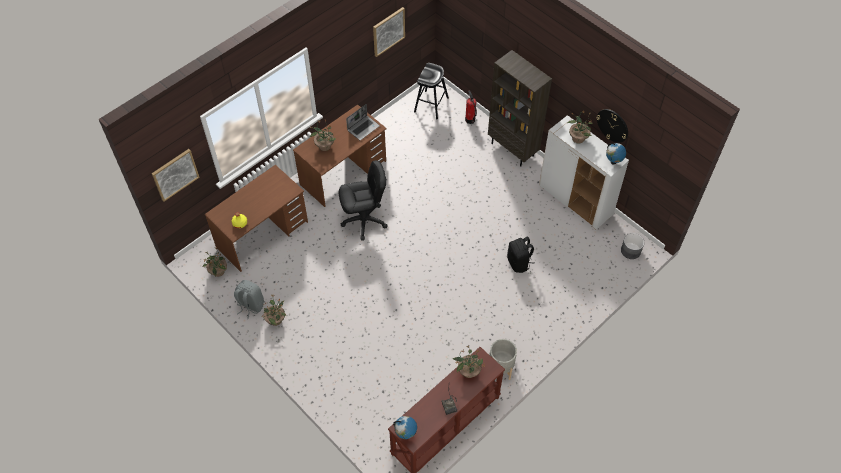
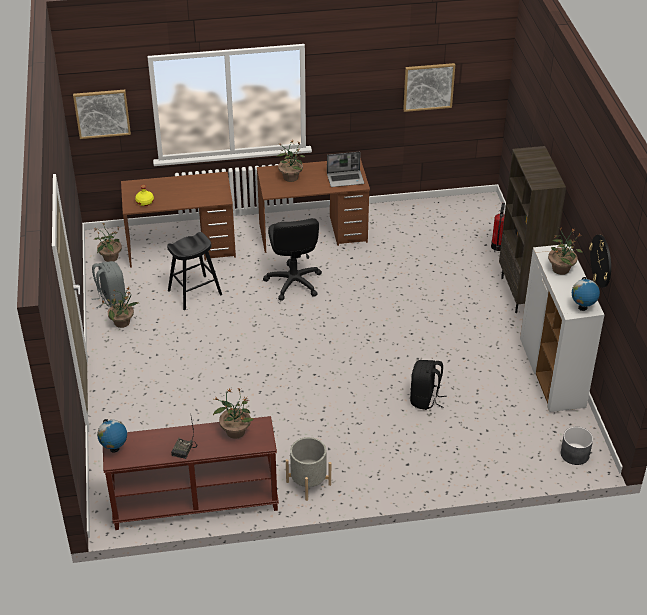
camera: 35 degrees right, 15 degrees down
black office chair [339,160,388,241] -> black office chair turned 60 degrees clockwise [263,218,322,301]
black stool [414,63,449,119] -> black stool moved to [167,232,222,310]

